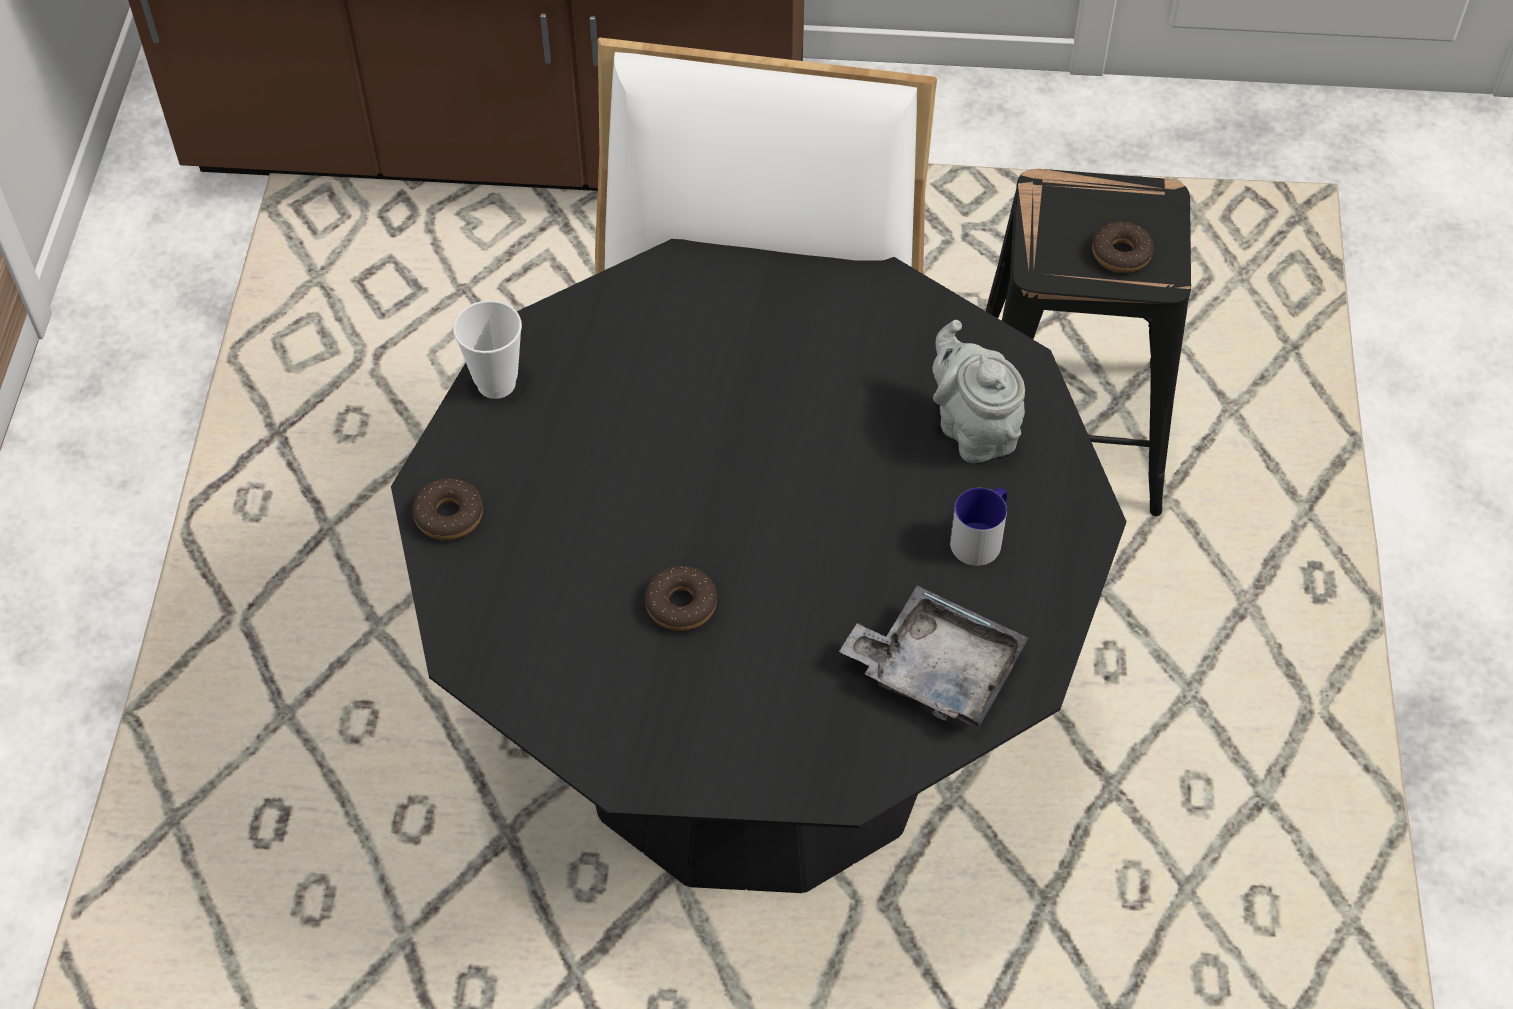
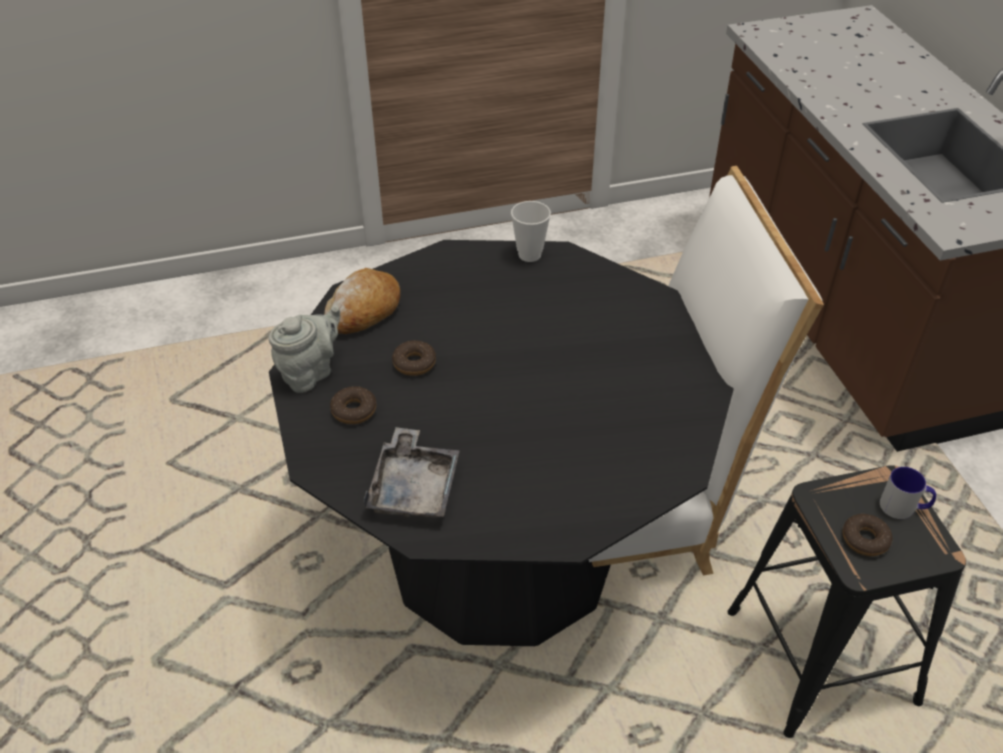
camera: 70 degrees right, 10 degrees down
donut [413,478,483,540] -> donut moved to [330,386,376,424]
grey teapot [933,320,1025,463] -> grey teapot moved to [269,305,340,393]
mug [950,488,1007,566] -> mug moved to [880,467,936,519]
none -> bread [324,268,400,334]

